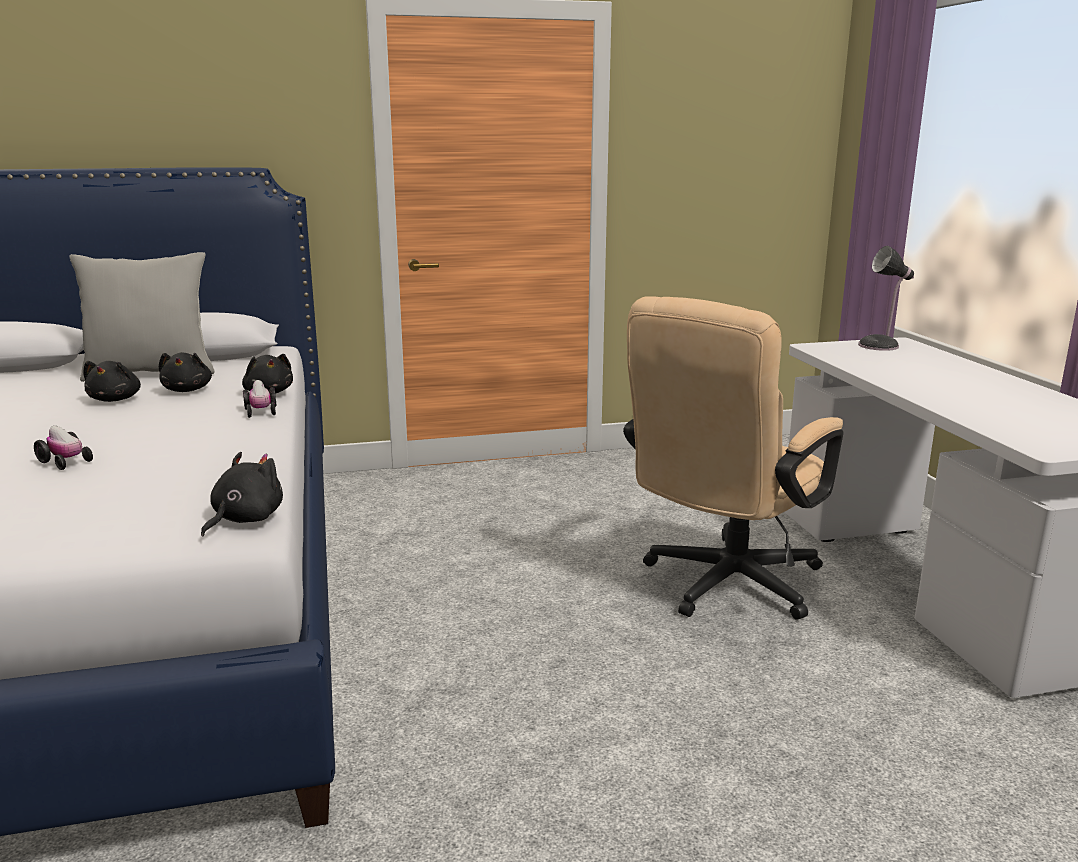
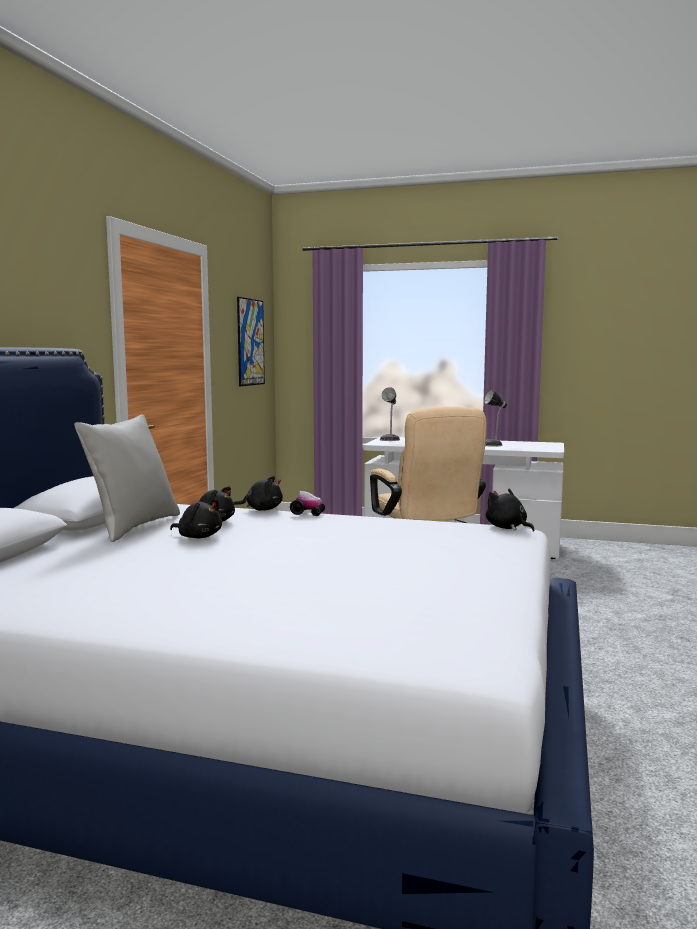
camera: 60 degrees left, 10 degrees down
toy car [34,426,93,470] -> none
none -> picture [237,297,265,386]
none -> table lamp [484,389,508,447]

